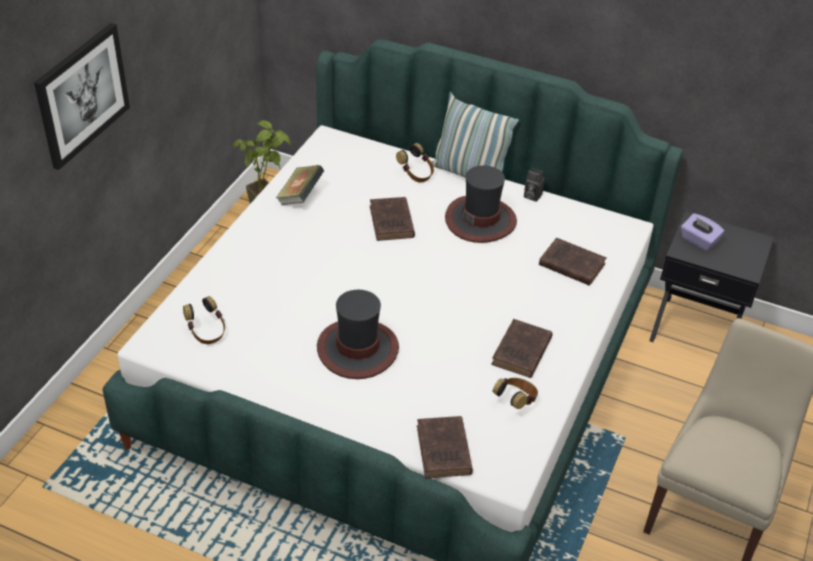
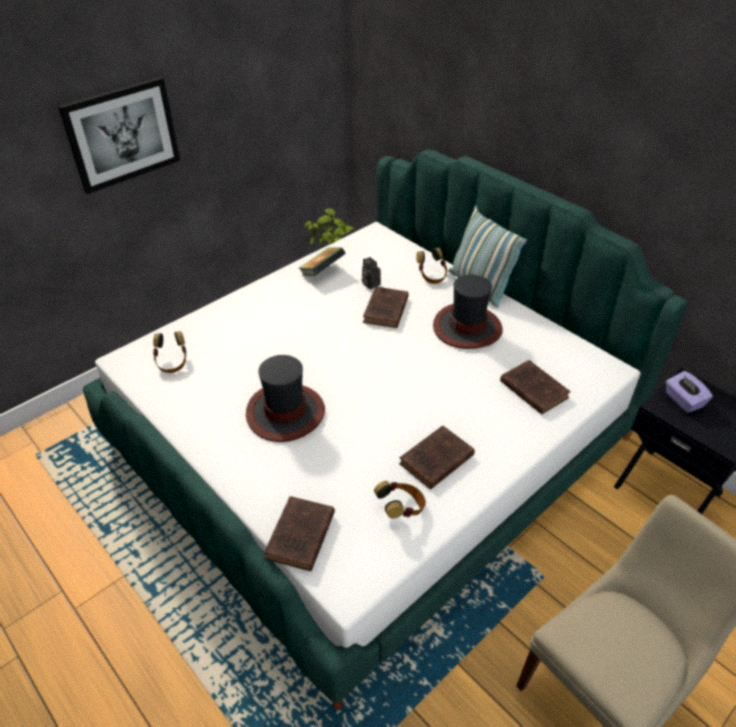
camera: 25 degrees right, 0 degrees up
camera [524,168,545,202] -> camera moved to [362,257,381,289]

